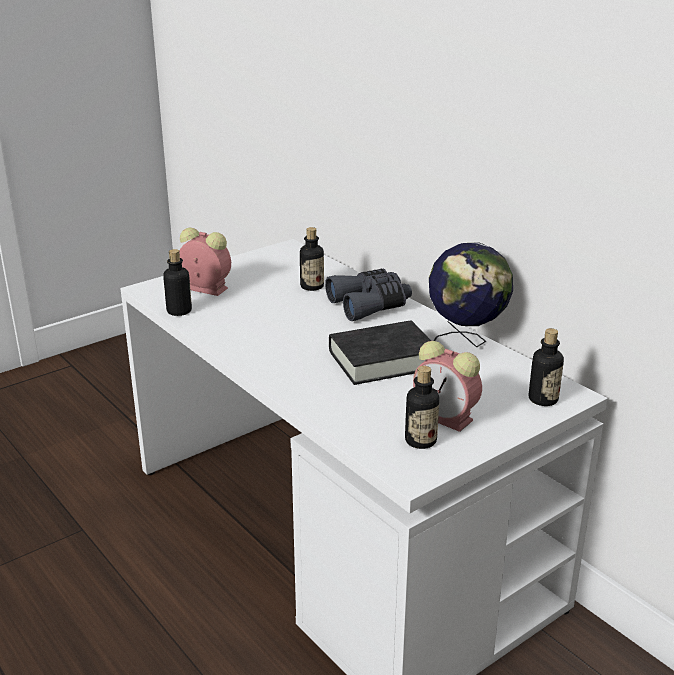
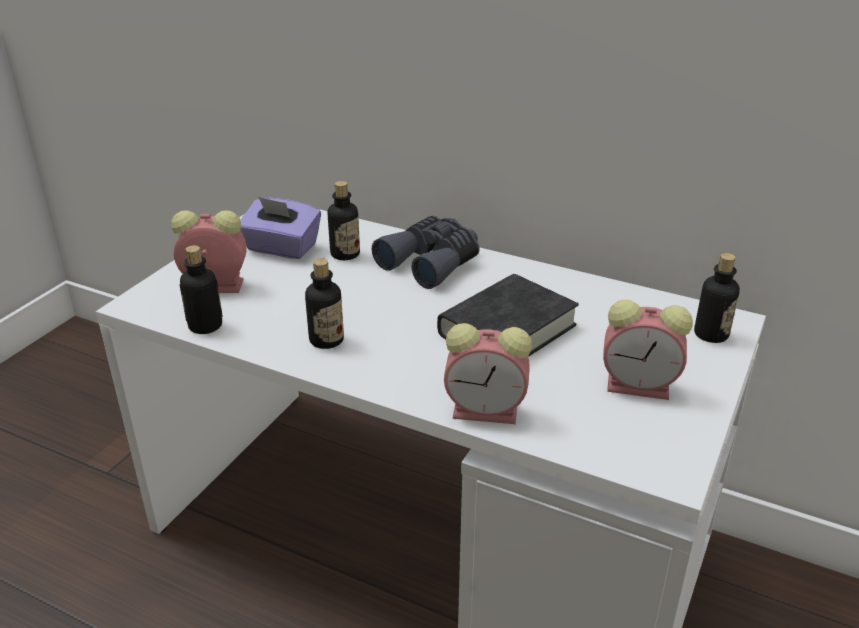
camera: 25 degrees left, 5 degrees up
bottle [405,366,439,449] -> bottle moved to [305,258,344,349]
globe [429,242,513,347] -> none
none -> purple tissue box [240,197,321,259]
none -> alarm clock [444,323,532,424]

